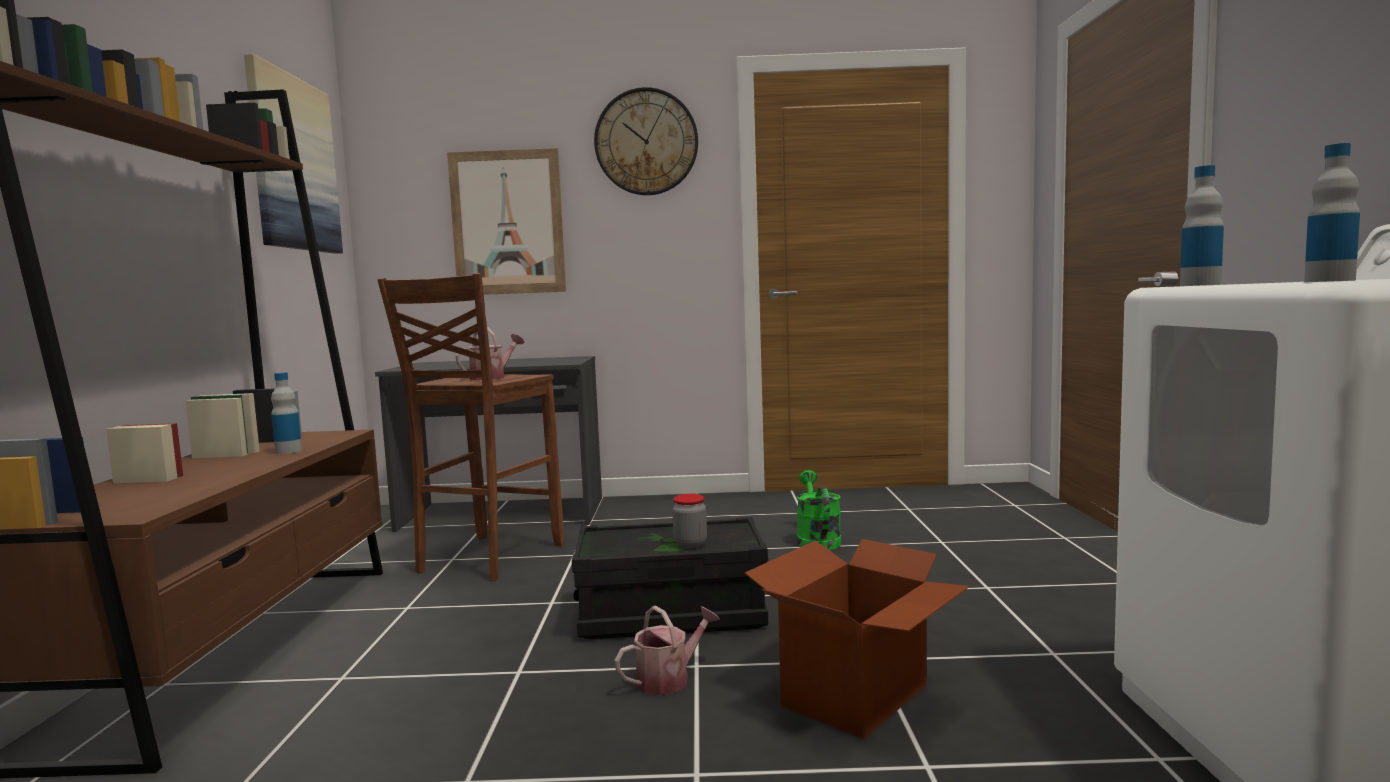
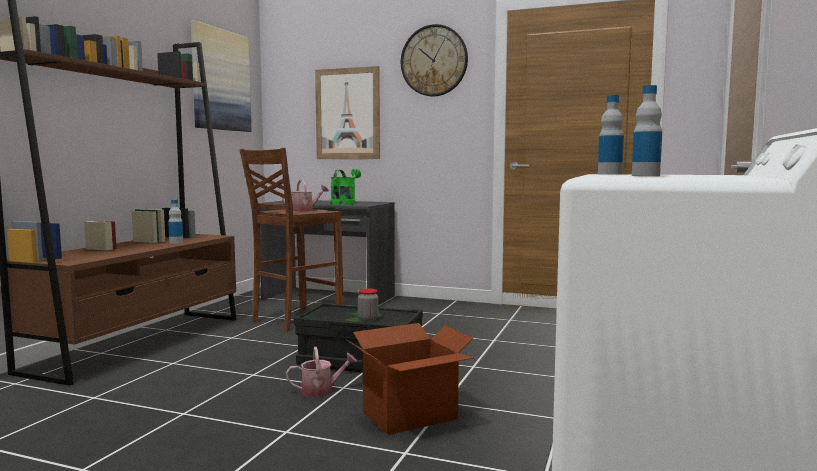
camera: 20 degrees right, 0 degrees up
green watering can [797,470,841,550] -> green watering can moved to [330,169,361,205]

